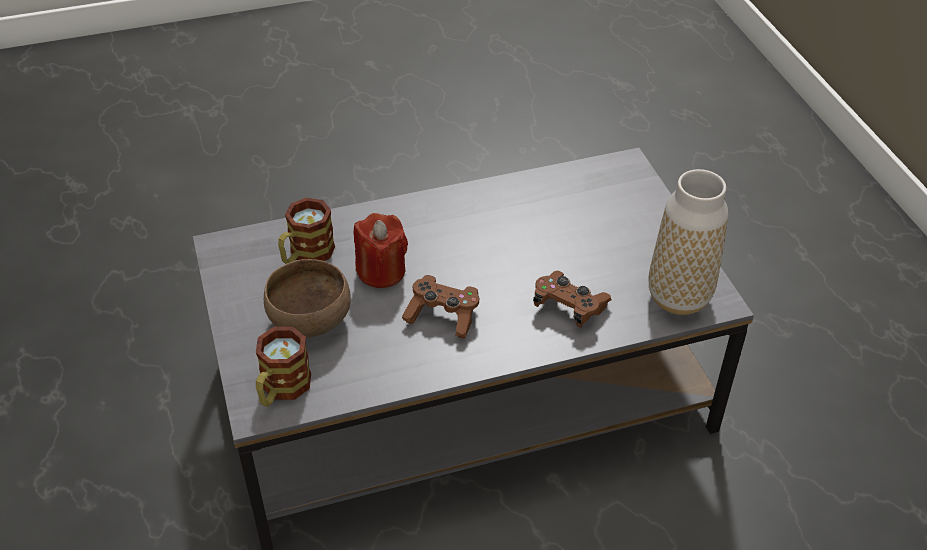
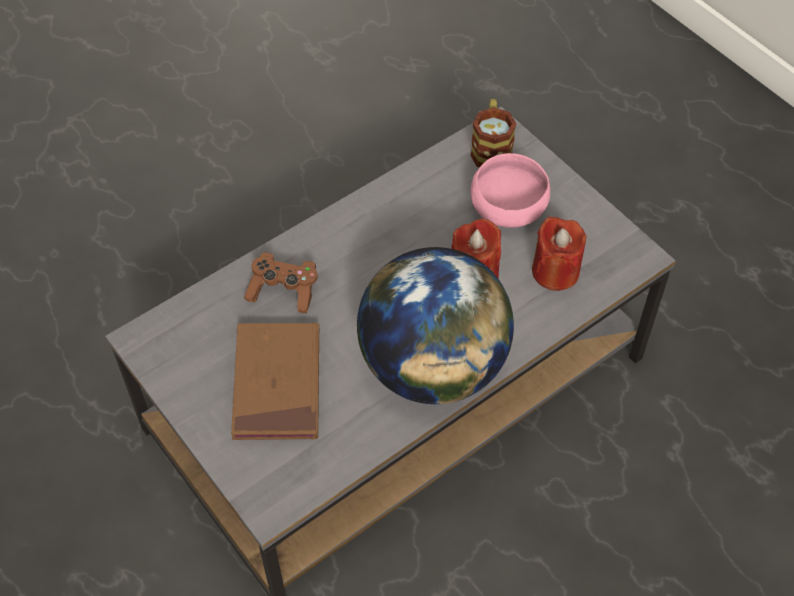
camera: 160 degrees right, 10 degrees up
brown bowl [264,259,351,337] -> pink bowl [471,153,550,228]
mug [278,198,335,264] -> red candle [532,217,587,291]
brown game controller [402,275,479,339] -> none
vase [649,169,728,315] -> none
none -> brown book [231,323,319,440]
none -> globe [357,247,514,404]

